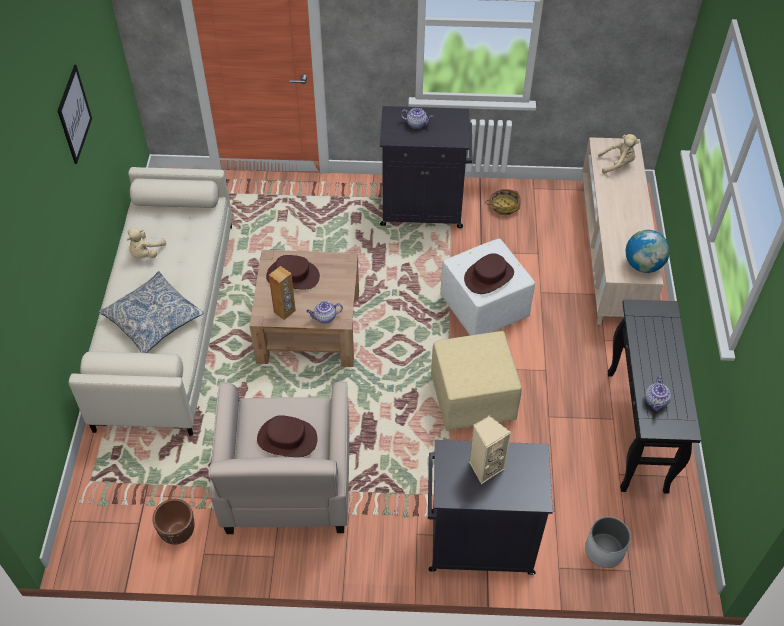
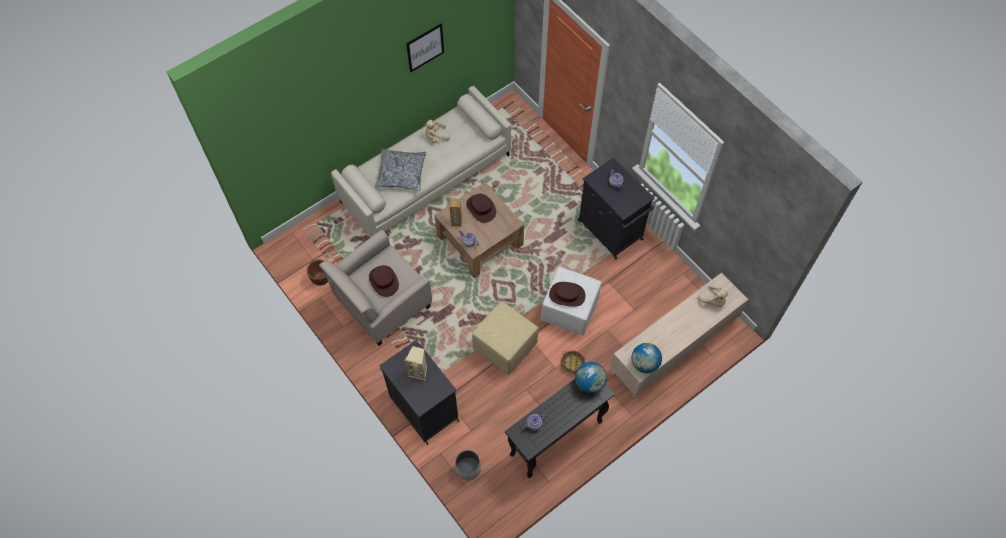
camera: 50 degrees right, 10 degrees up
basket [485,189,521,215] -> basket moved to [561,350,585,374]
none -> globe [575,362,607,394]

